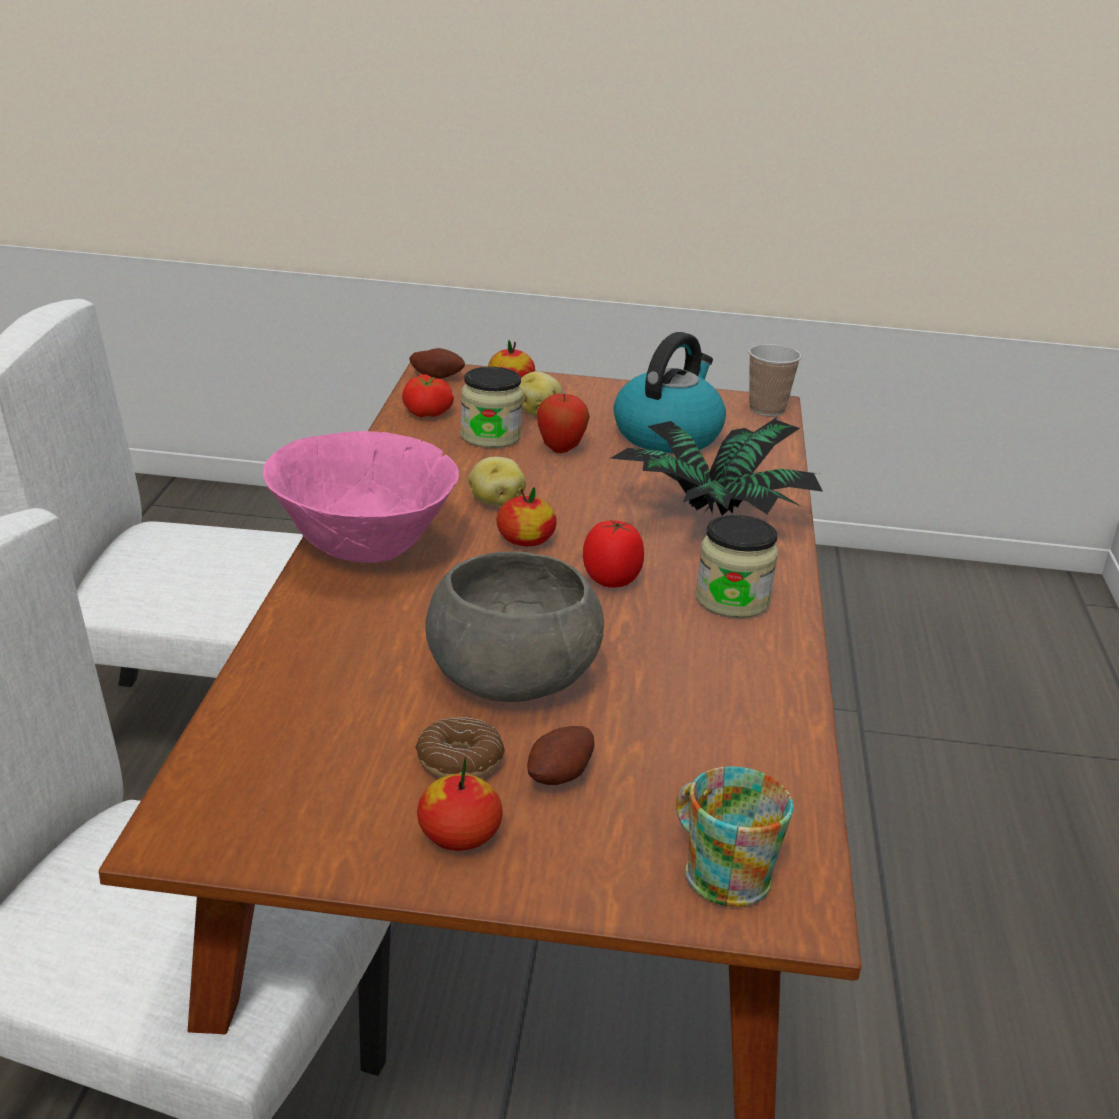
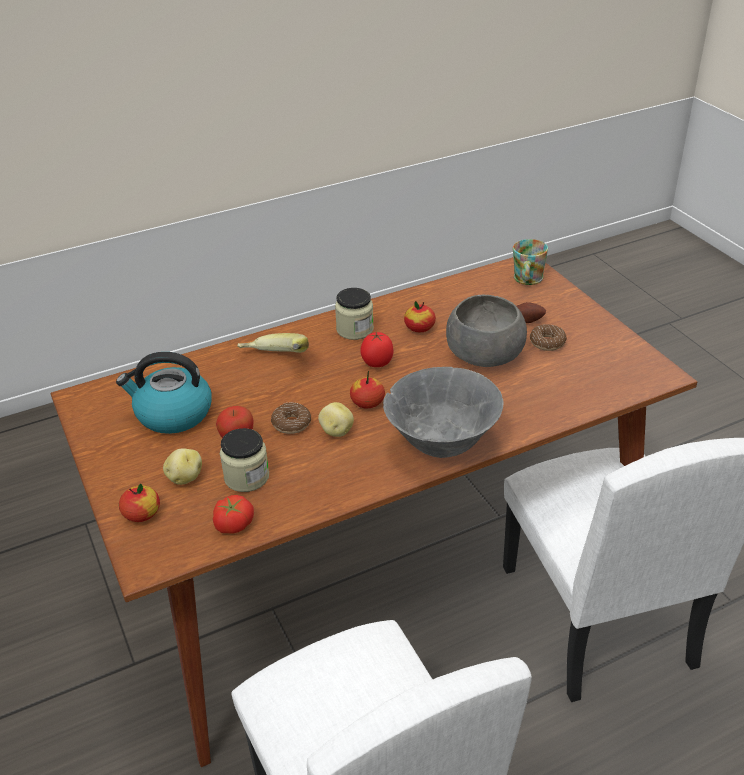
camera: 120 degrees left, 10 degrees up
pink bowl [263,431,459,563] -> grey bowl [383,367,504,458]
potato [410,348,465,379] -> none
apple [417,757,503,851] -> apple moved to [404,301,436,332]
potted plant [610,417,823,516] -> banana [237,333,309,353]
cup [749,344,801,416] -> none
none -> donut [271,402,311,434]

